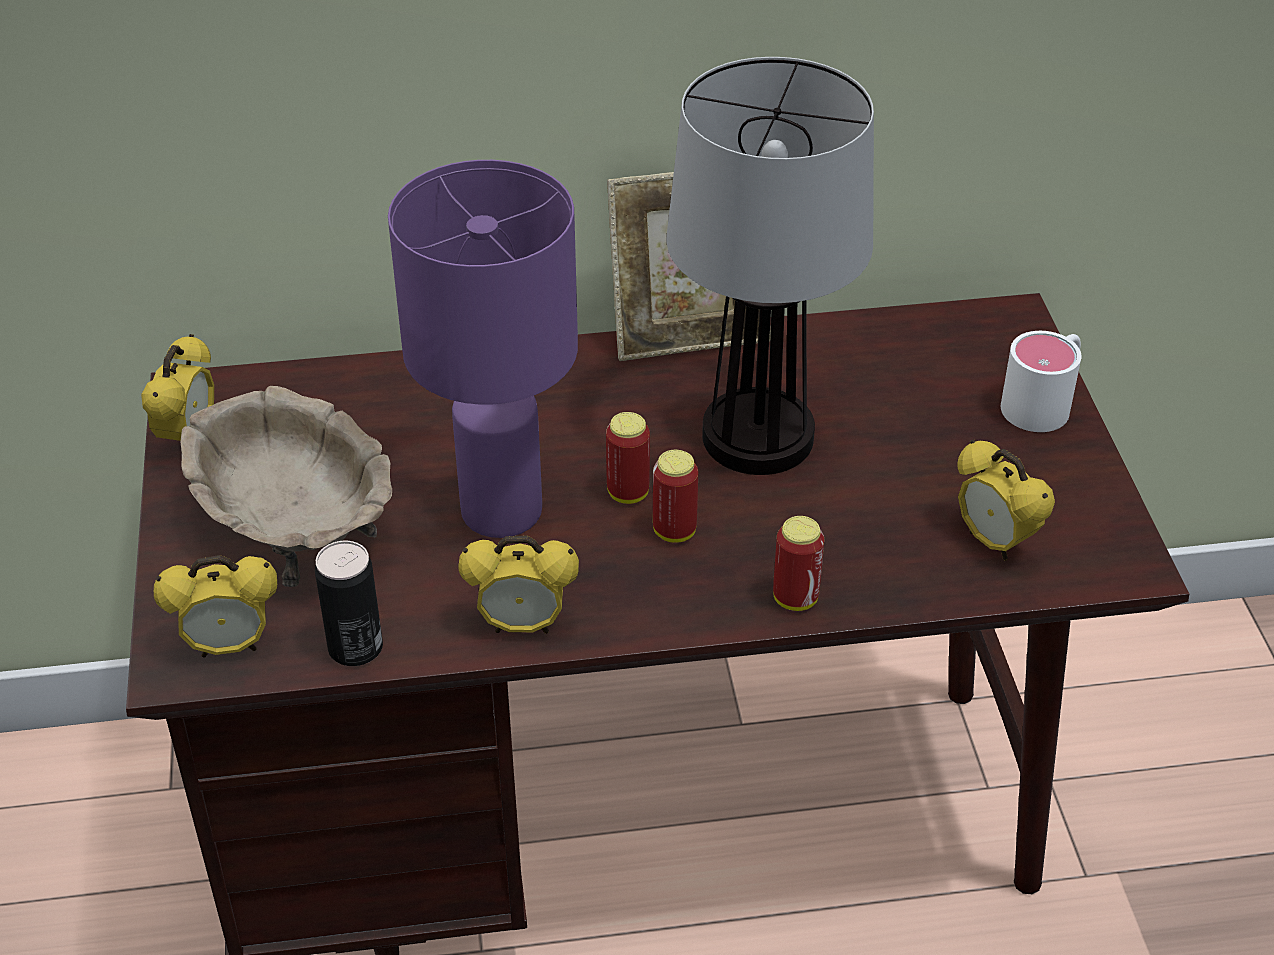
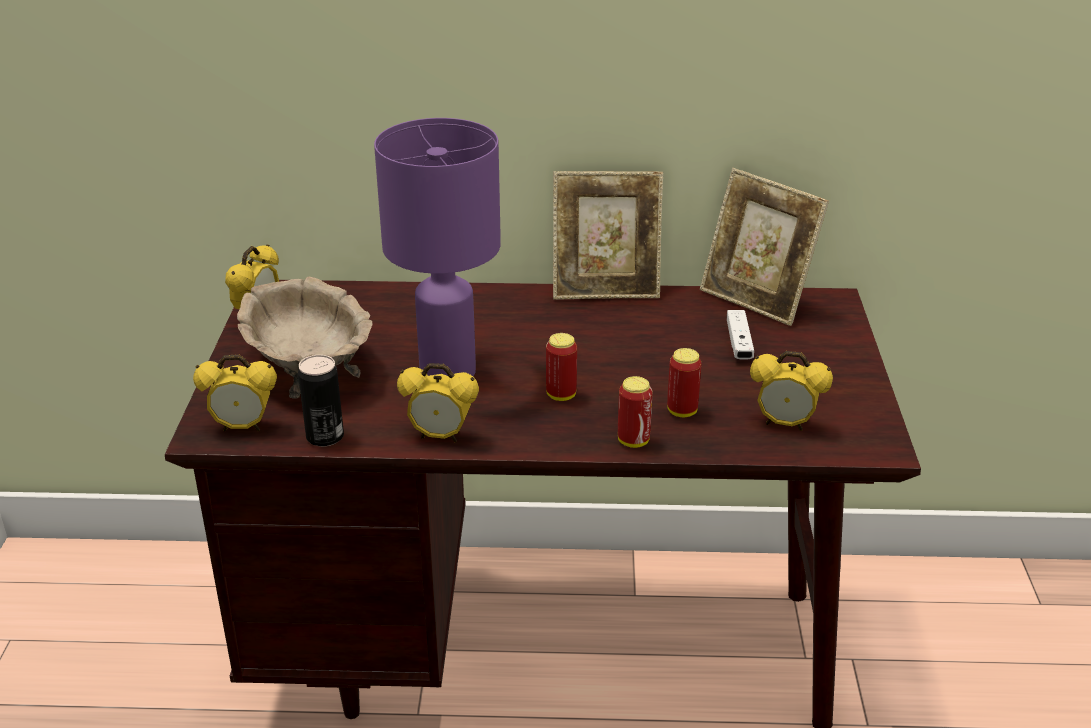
camera: 10 degrees right, 10 degrees down
can [606,412,650,504] -> can moved to [667,348,702,417]
table lamp [666,57,874,475] -> none
alarm clock [957,439,1055,561] -> alarm clock turned 45 degrees counterclockwise [750,351,833,431]
white mug [1001,331,1081,432] -> none
none -> picture frame [700,168,829,326]
none -> white game controller [727,310,754,360]

